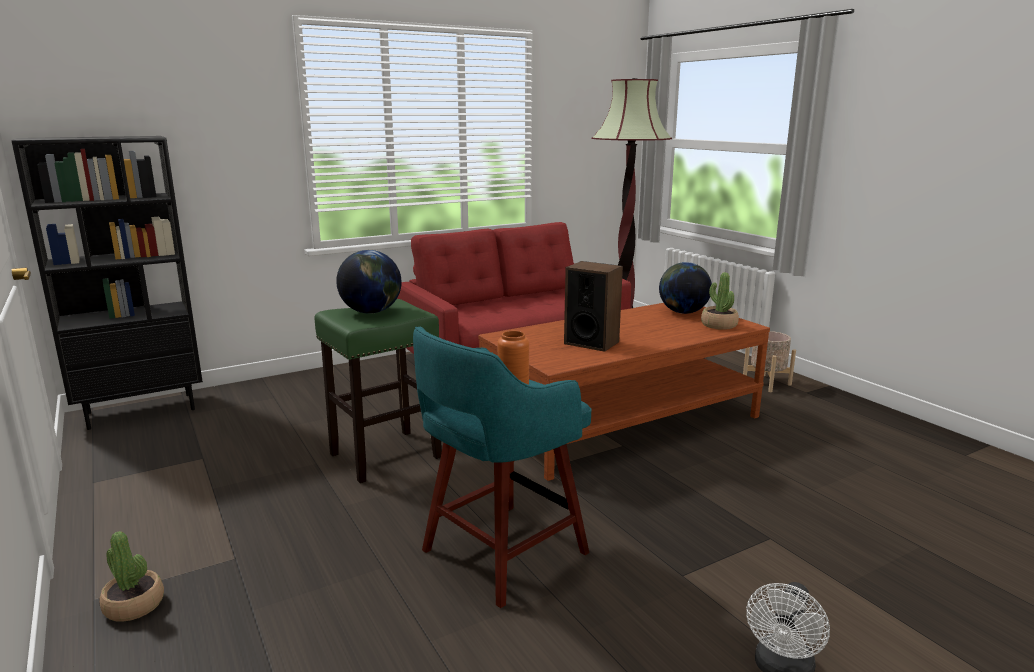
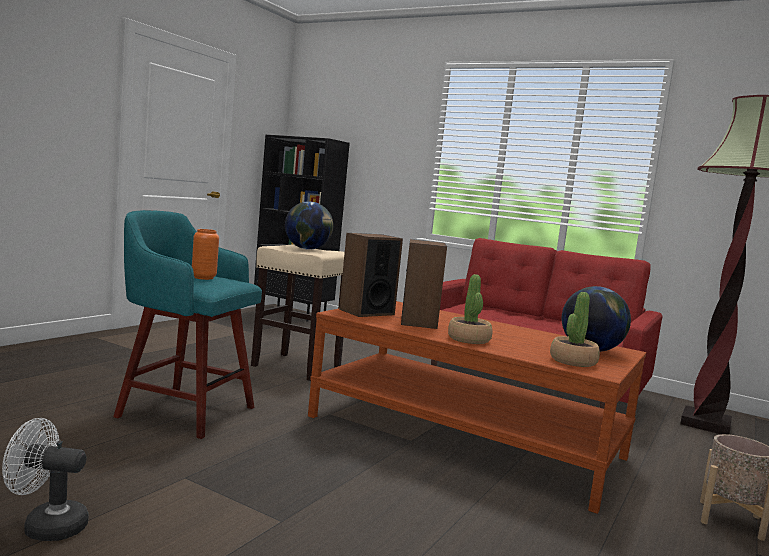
camera: 60 degrees right, 10 degrees down
potted plant [99,531,164,622] -> potted plant moved to [448,274,492,344]
green stool [314,299,442,483] -> beige stool [251,244,345,381]
none -> speaker [339,233,403,317]

